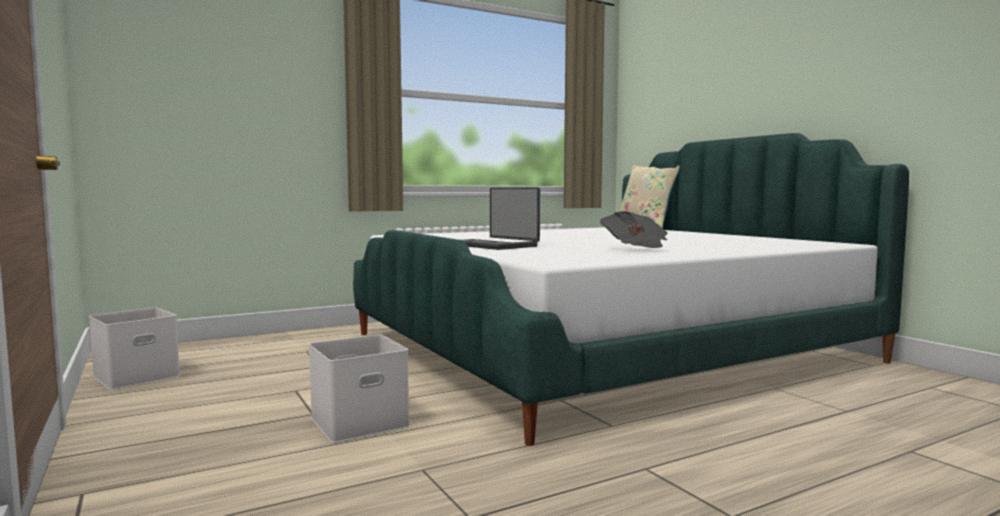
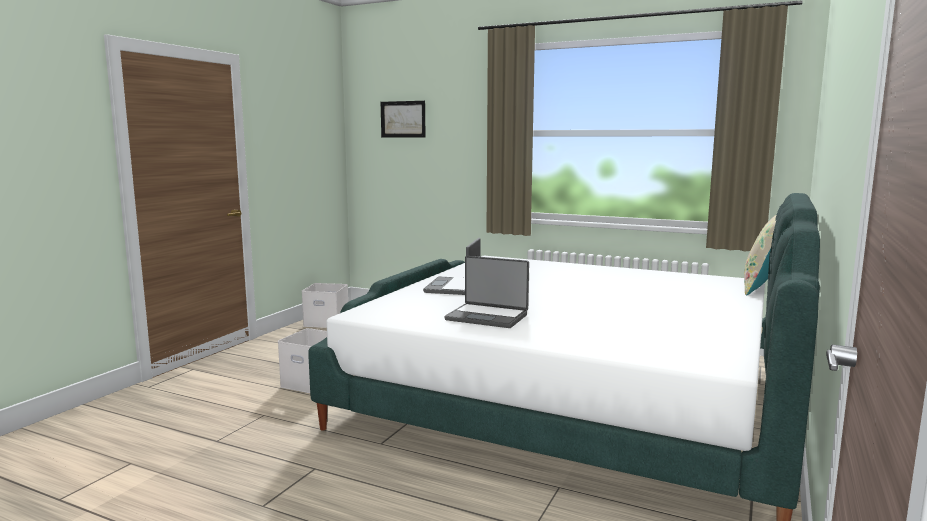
camera: 55 degrees right, 5 degrees up
newspaper [600,211,667,248] -> laptop [444,256,529,328]
none -> picture [381,101,425,137]

